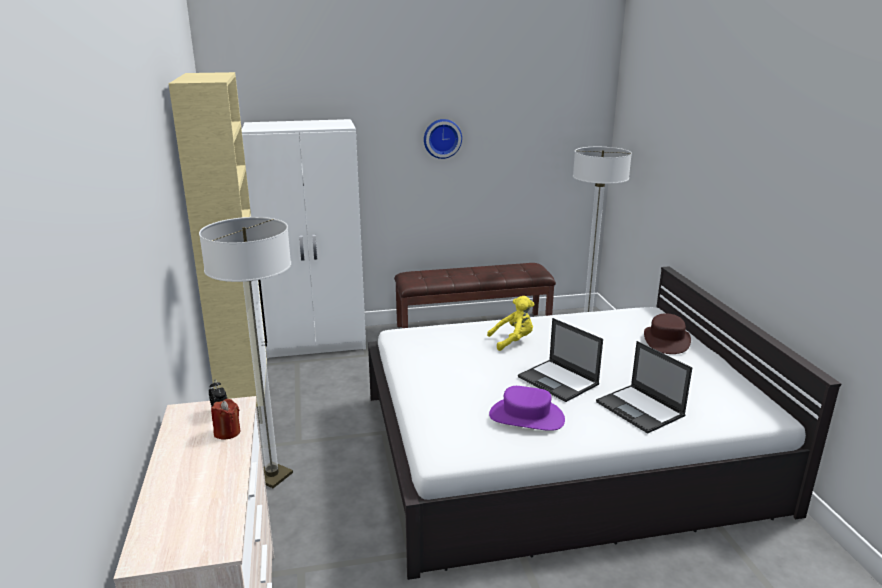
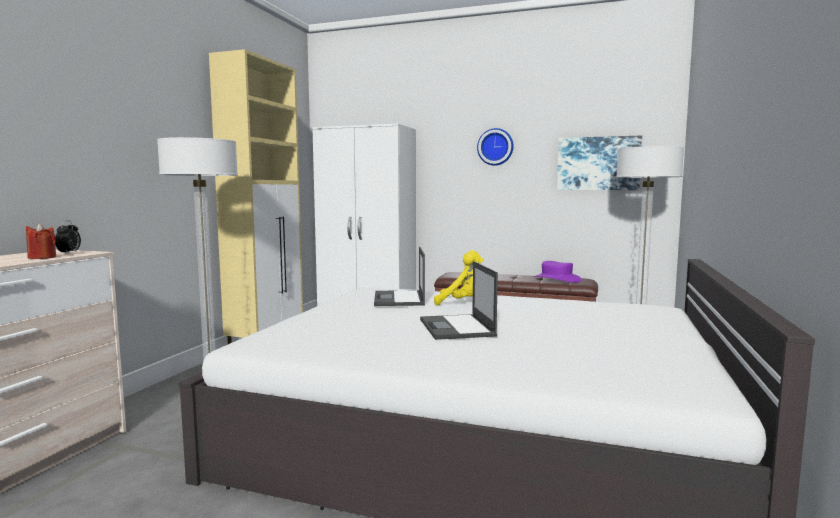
camera: 30 degrees right, 15 degrees down
purple hat [489,386,565,431] -> purple hat moved to [533,261,582,283]
laptop [596,341,692,434] -> laptop moved to [374,247,425,306]
brown hat [644,313,691,354] -> none
none -> picture [557,136,642,190]

